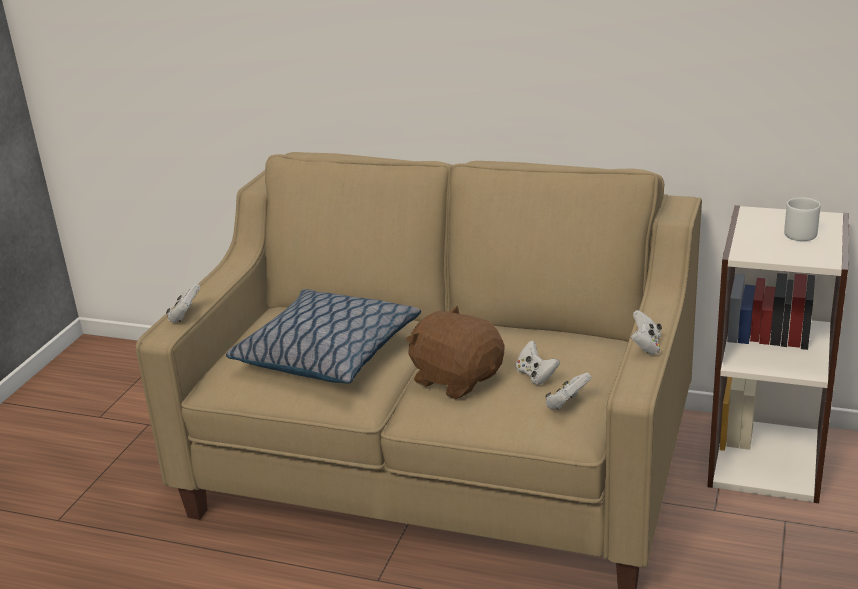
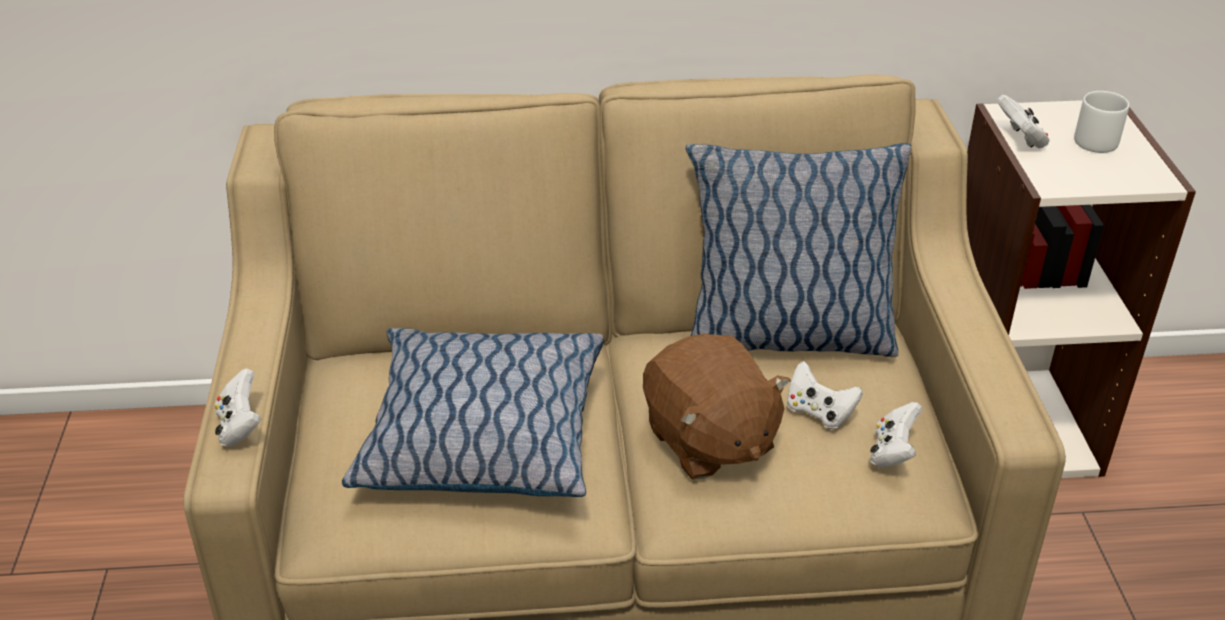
camera: 25 degrees left, 10 degrees up
brown plush toy [406,306,504,399] -> brown plush toy turned 135 degrees counterclockwise [643,334,791,479]
white game controller [631,310,662,355] -> white game controller moved to [997,94,1050,148]
none -> pillow [686,143,911,357]

